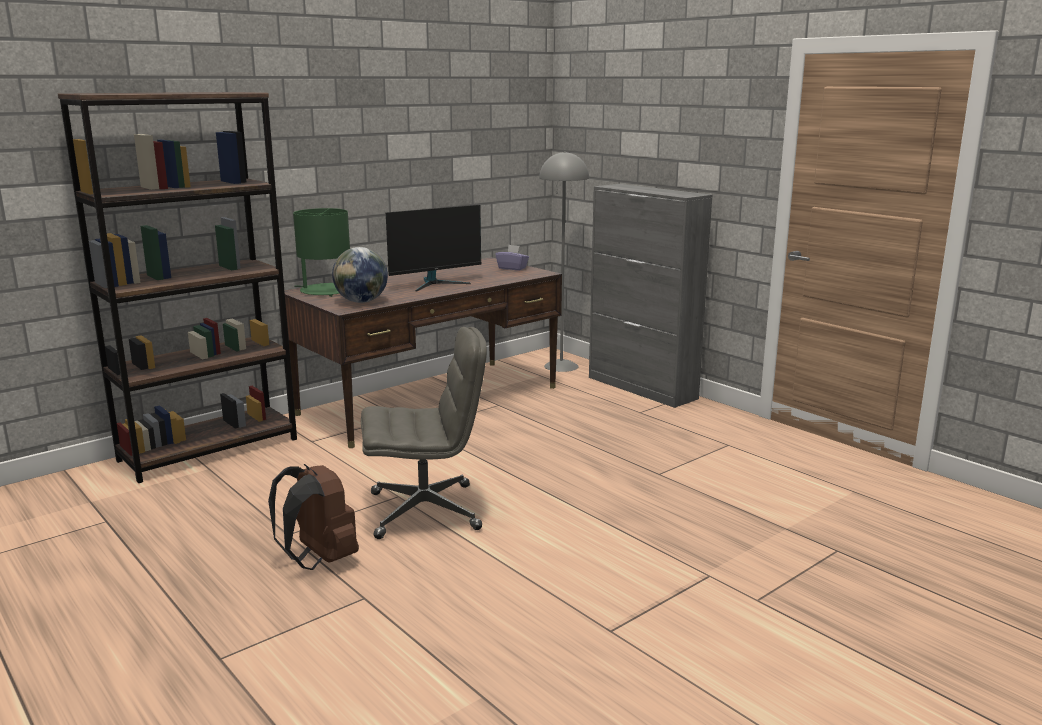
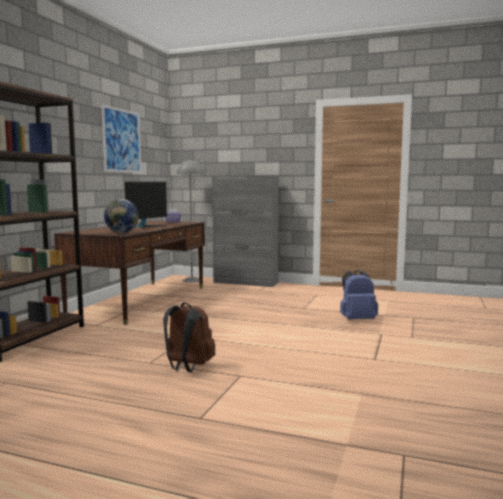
camera: 30 degrees left, 10 degrees down
green table lamp [293,208,350,297] -> none
grey office chair [361,327,487,539] -> none
none -> picture [101,104,141,173]
none -> blue backpack [340,269,378,319]

